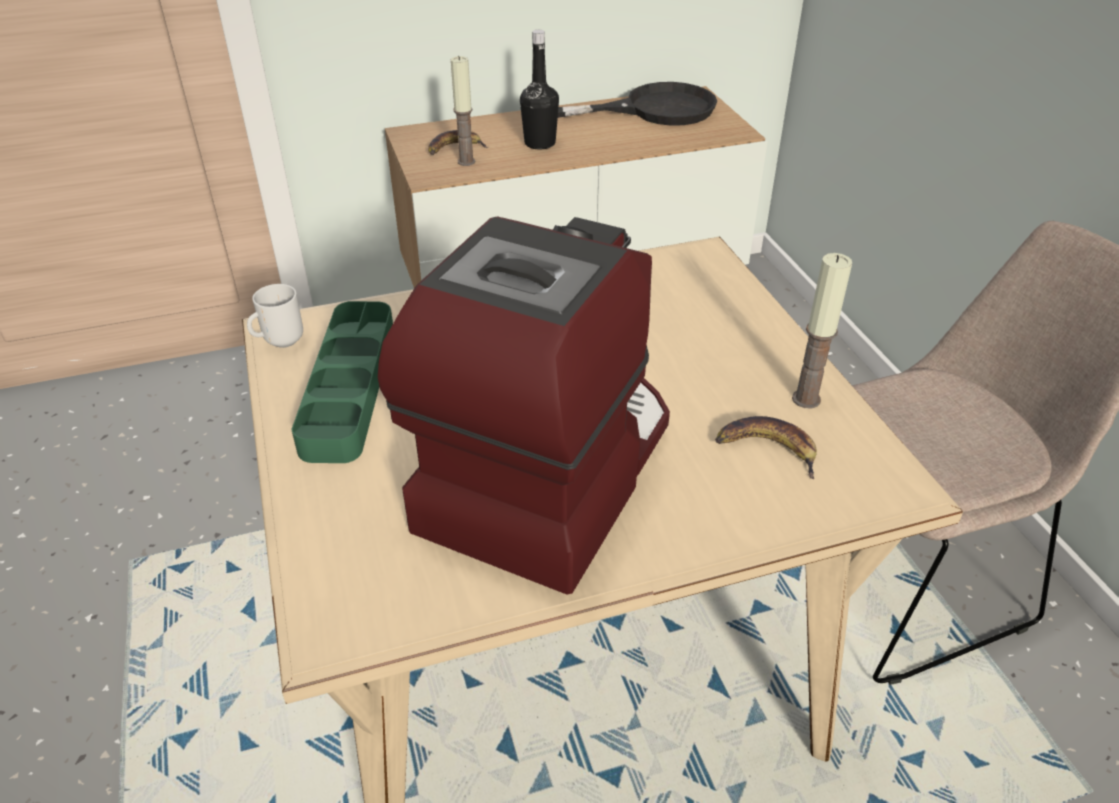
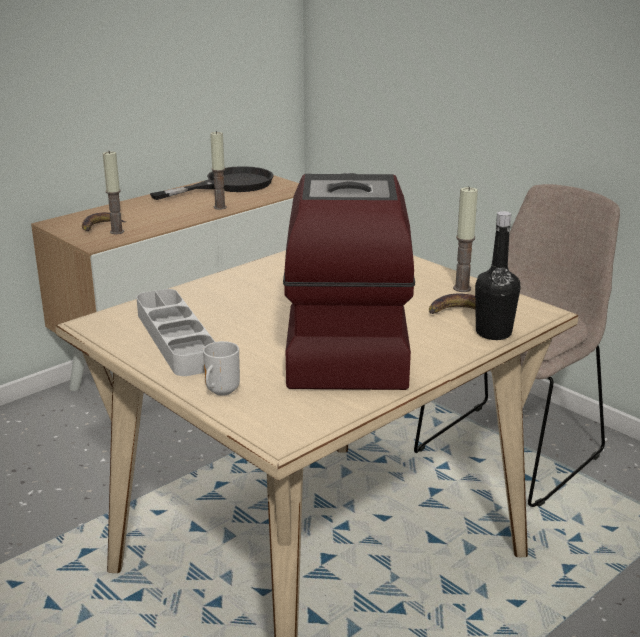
camera: 25 degrees left, 15 degrees down
mug [247,284,303,348] -> mug moved to [203,341,240,396]
green tray [292,301,393,463] -> grey tray [136,289,215,376]
black bottle [520,30,559,150] -> black bottle moved to [475,211,520,340]
none -> candle [210,131,227,210]

